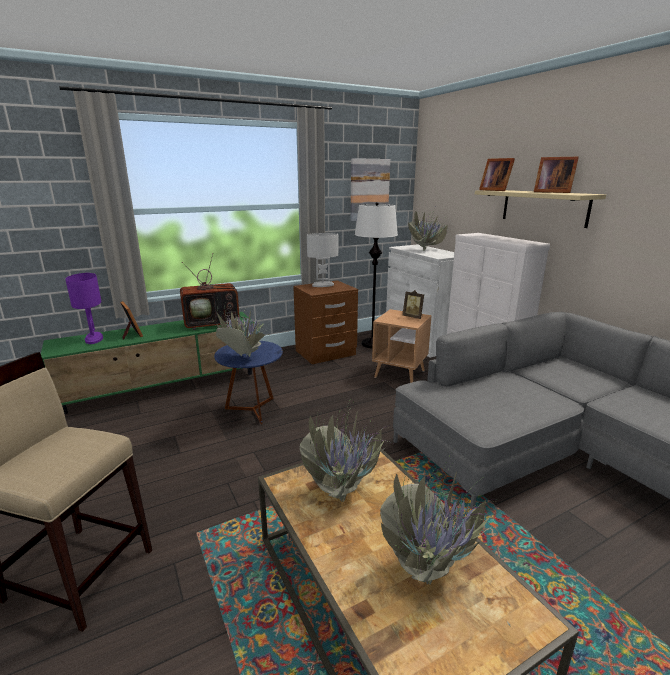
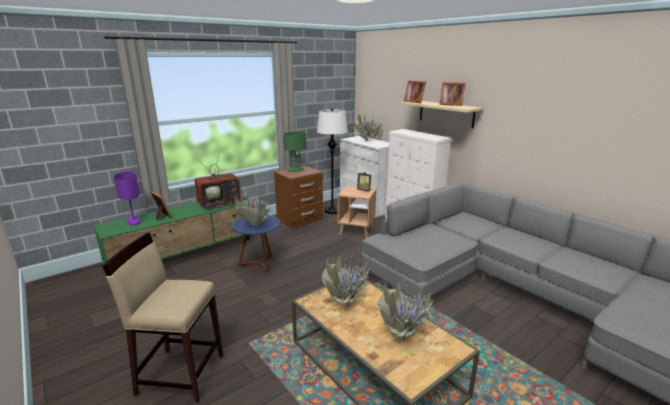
camera: 10 degrees left, 0 degrees up
white table lamp [307,233,338,287] -> green table lamp [283,132,306,172]
picture [350,158,390,221] -> none

